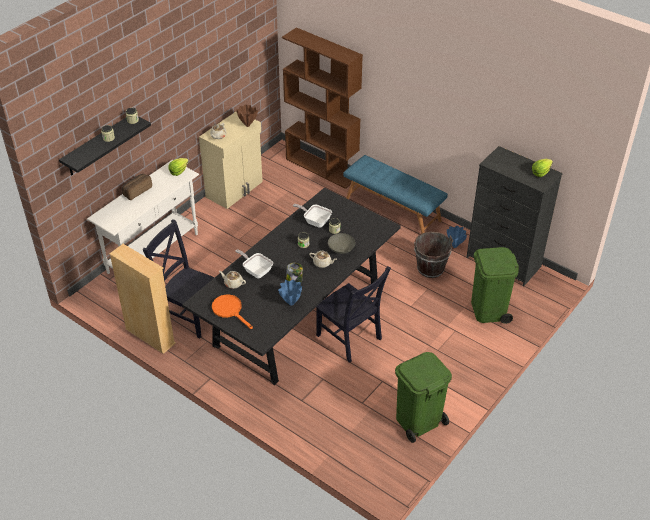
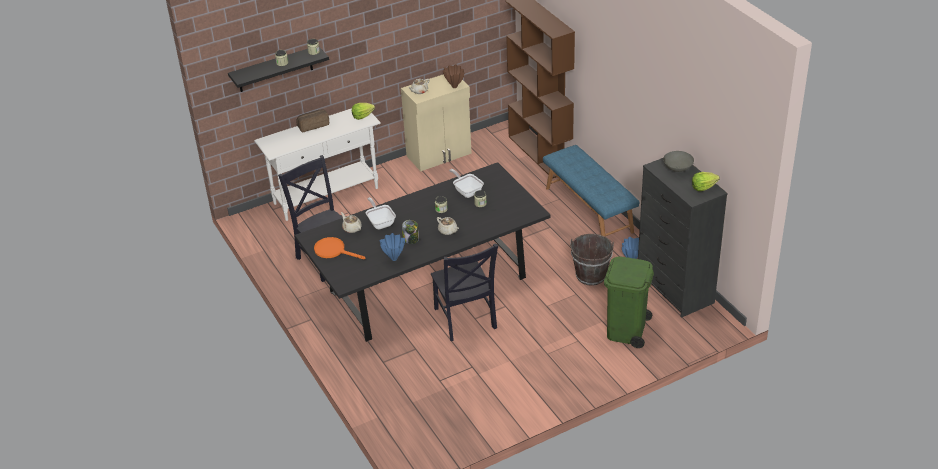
camera: 25 degrees right, 5 degrees down
beige bookcase [109,244,176,354] -> none
orange frying pan [212,295,253,329] -> orange frying pan turned 45 degrees counterclockwise [314,237,366,259]
grey bowl [328,233,355,254] -> grey bowl moved to [663,151,694,172]
green trash can [395,352,452,443] -> none

